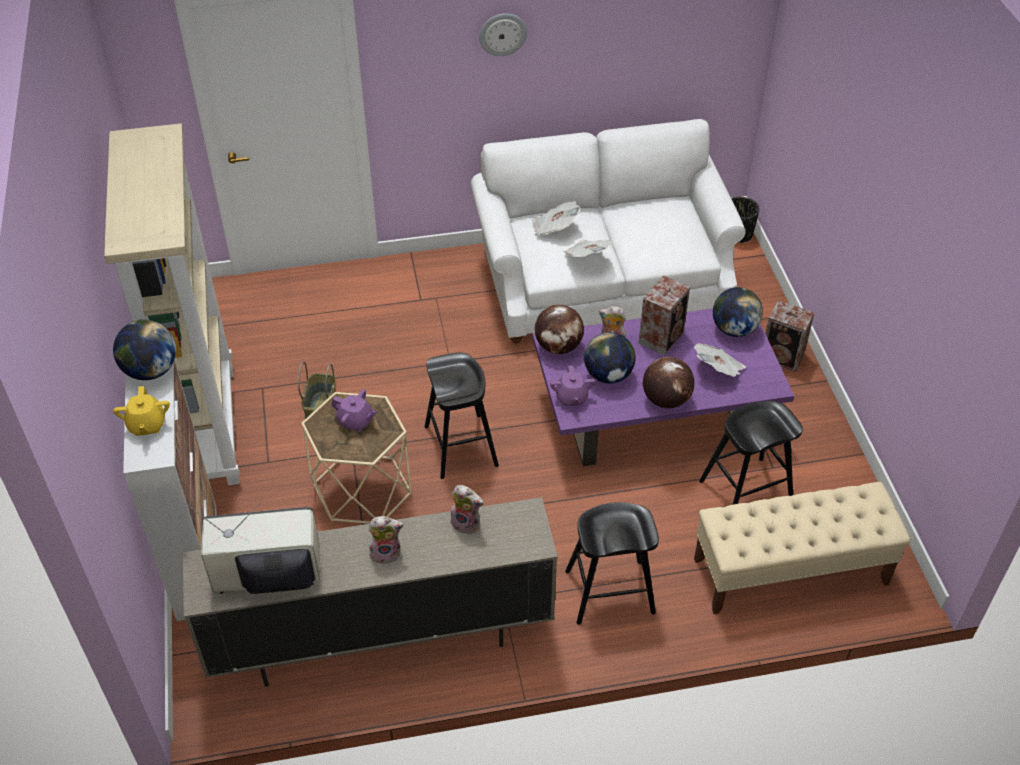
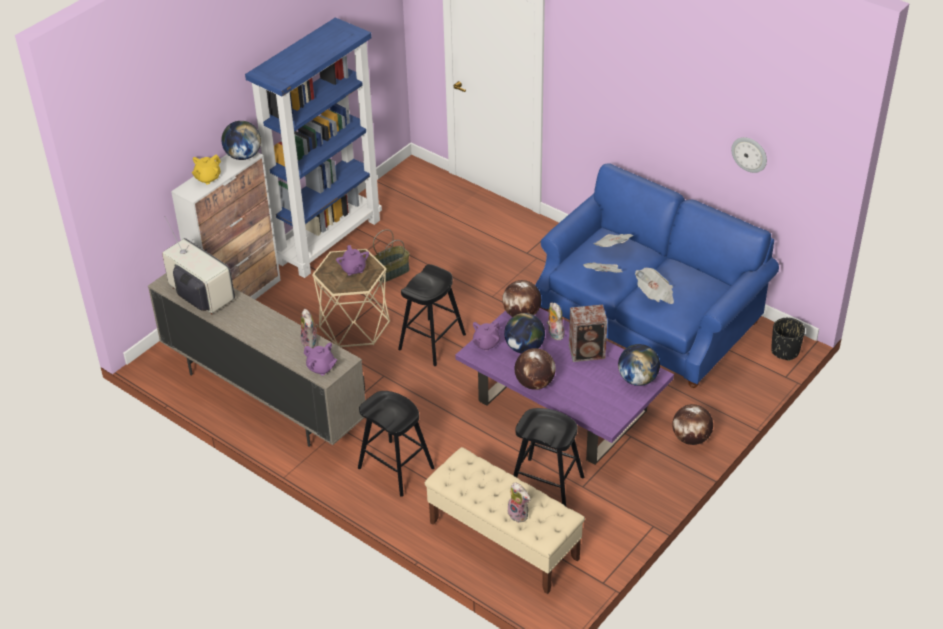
camera: 50 degrees right, 5 degrees down
beige bookcase [104,123,240,485] -> blue bookcase [245,18,382,278]
plush toy [368,516,404,564] -> plush toy moved to [507,483,530,523]
white sofa [471,119,745,344] -> blue sofa [535,163,779,388]
wall clock [479,13,527,56] -> wall clock moved to [731,137,767,173]
newspaper [694,343,746,377] -> newspaper moved to [635,268,674,304]
speaker [765,301,815,372] -> globe [672,404,713,445]
none -> purple teapot [304,343,337,376]

